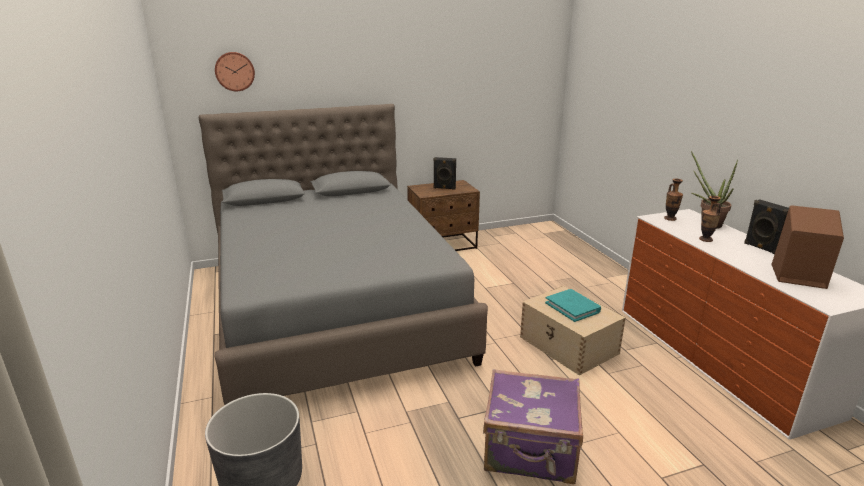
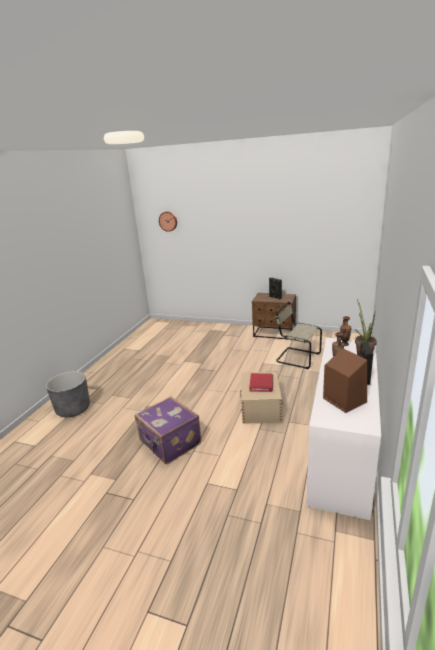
camera: 40 degrees right, 0 degrees up
grey bed [199,104,488,405] -> none
turquoise book [545,289,601,322] -> red book [249,373,273,392]
none -> beige chair [276,302,322,369]

